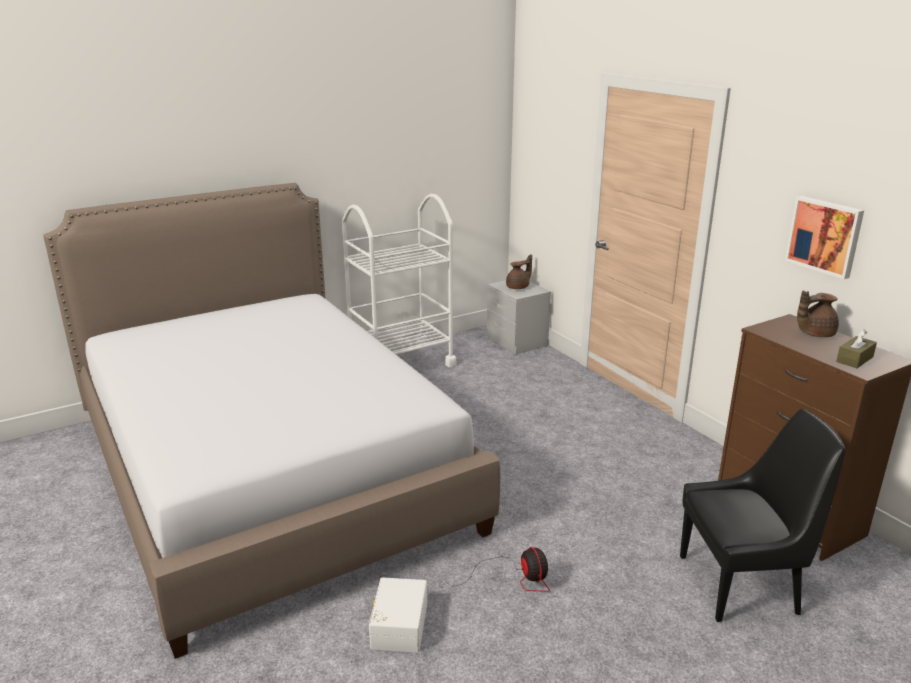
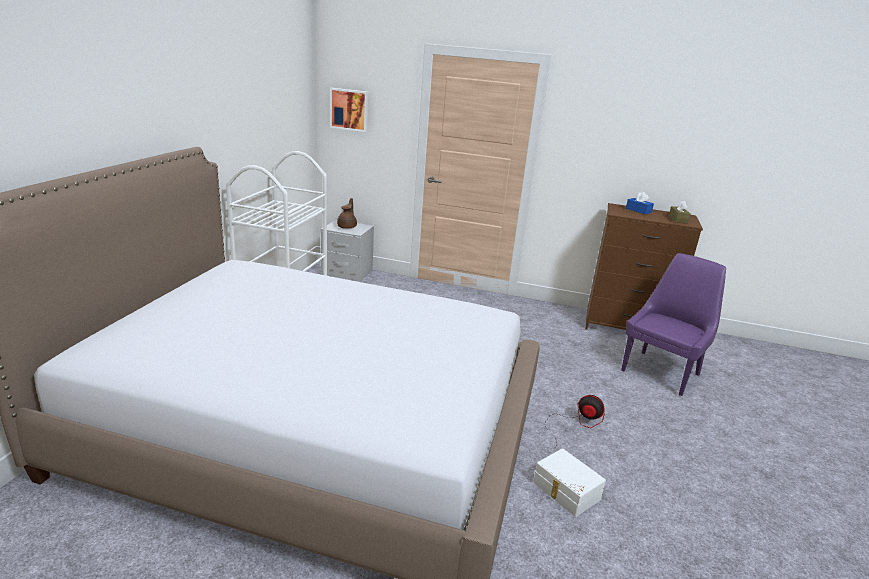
camera: 45 degrees left, 0 degrees up
black chair [680,409,846,622] -> purple chair [621,253,726,396]
picture [785,196,864,279] -> picture moved to [330,88,368,132]
brown teapot [797,291,839,337] -> blue tissue box [626,192,654,215]

